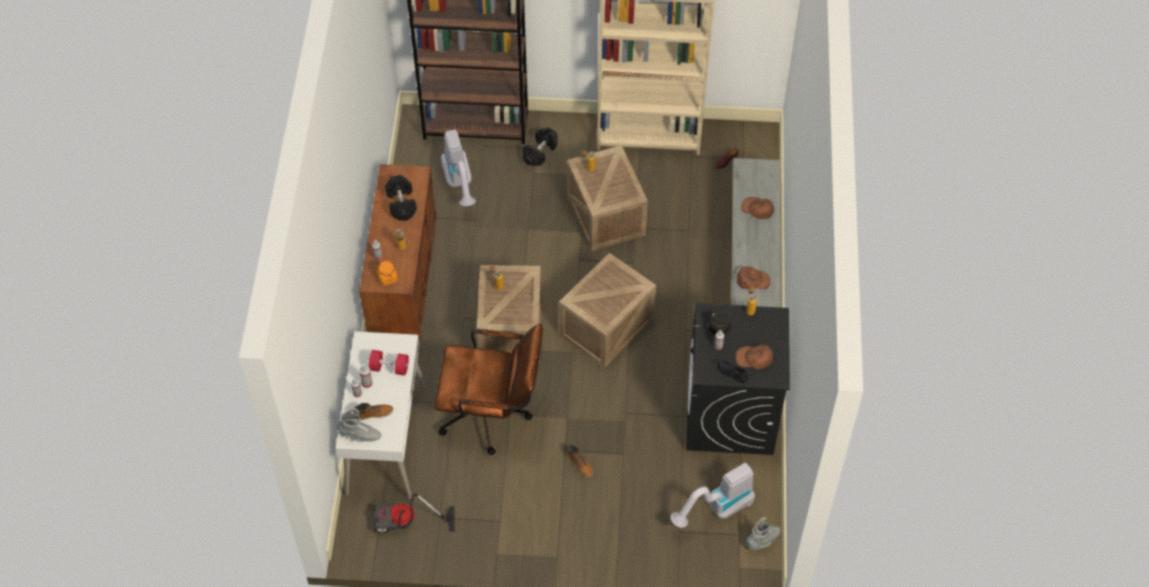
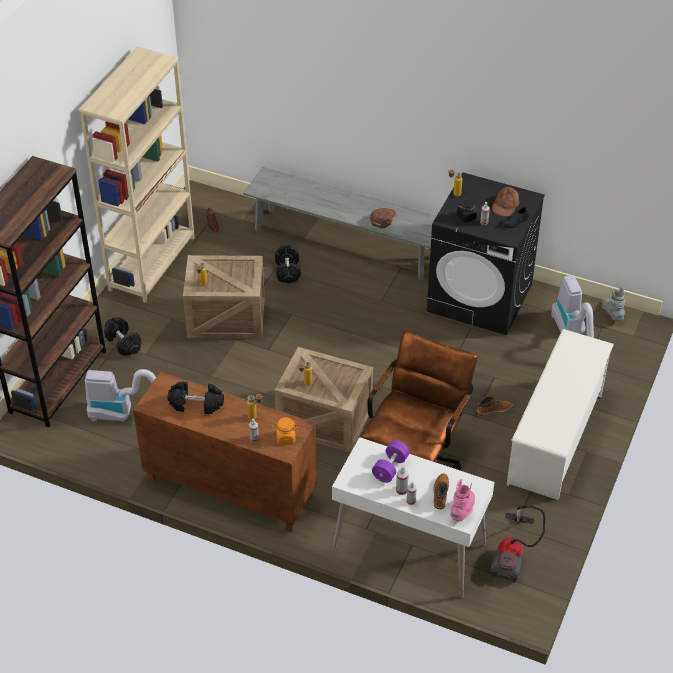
camera: 70 degrees left, 10 degrees down
grey boot [337,408,381,442] -> pink boot [450,479,475,521]
red dumbbell [369,350,409,375] -> purple dumbbell [372,440,410,483]
crate [559,253,656,367] -> none
brown cap [741,197,774,219] -> none
none -> black dumbbell [275,245,301,283]
none -> white shoe rack [507,329,614,500]

